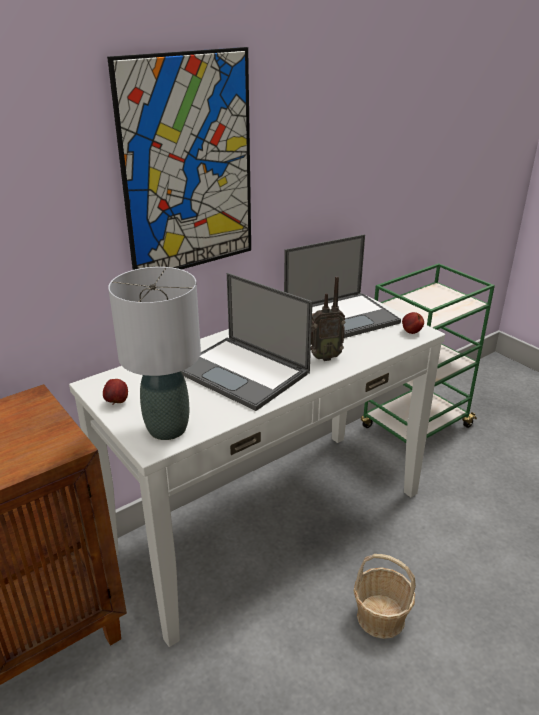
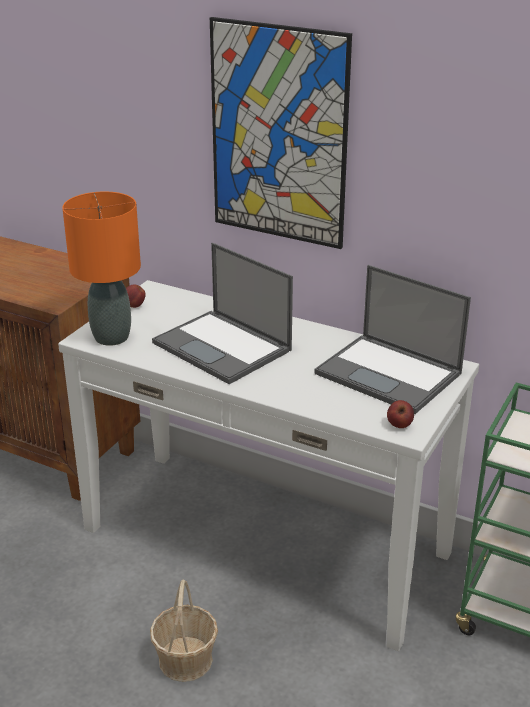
camera: 65 degrees right, 0 degrees up
grey table lamp [108,267,201,440] -> orange table lamp [62,192,141,346]
laptop [181,273,313,411] -> laptop turned 60 degrees counterclockwise [152,242,293,384]
radio [311,276,345,361] -> none

